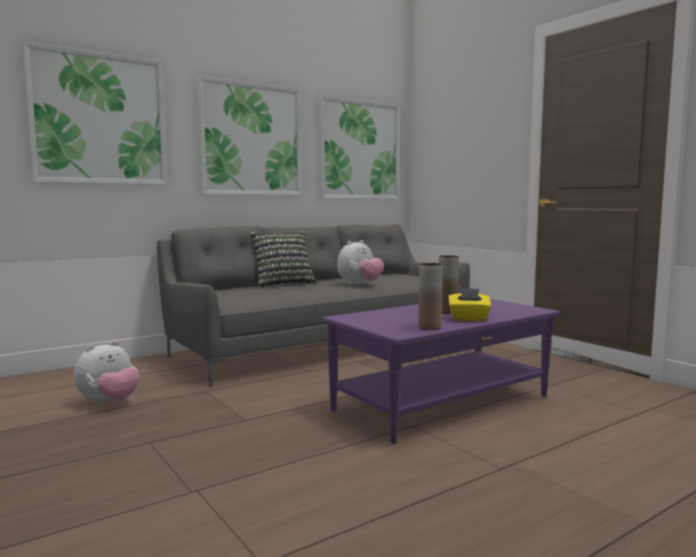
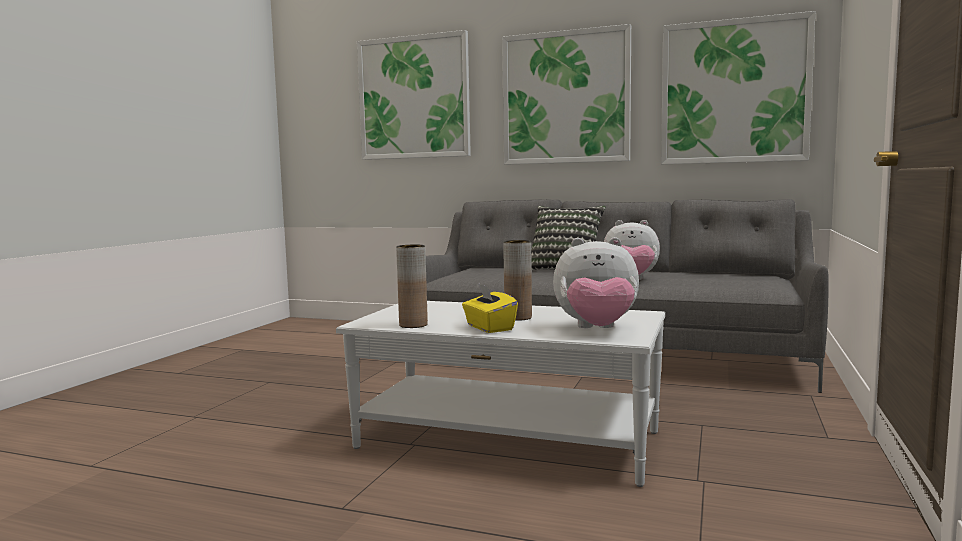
camera: 55 degrees right, 0 degrees up
plush toy [74,341,140,404] -> plush toy moved to [553,237,639,328]
purple coffee table [322,299,560,444] -> white coffee table [336,301,665,487]

